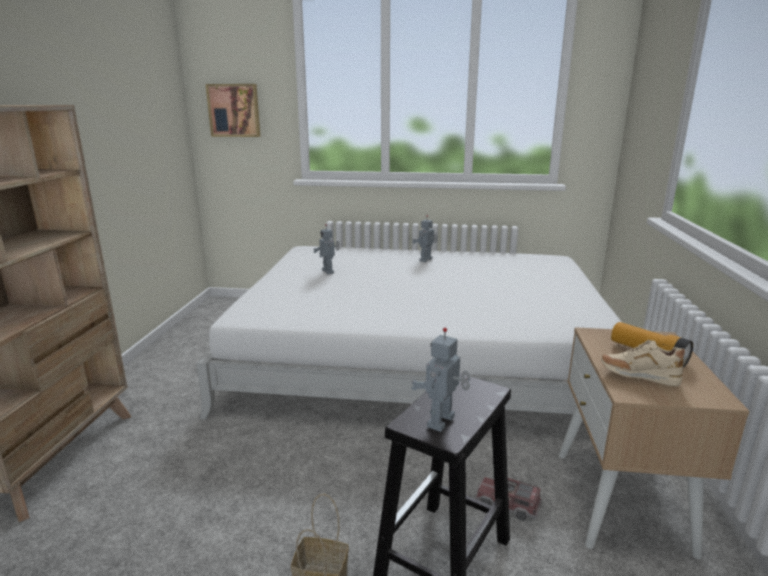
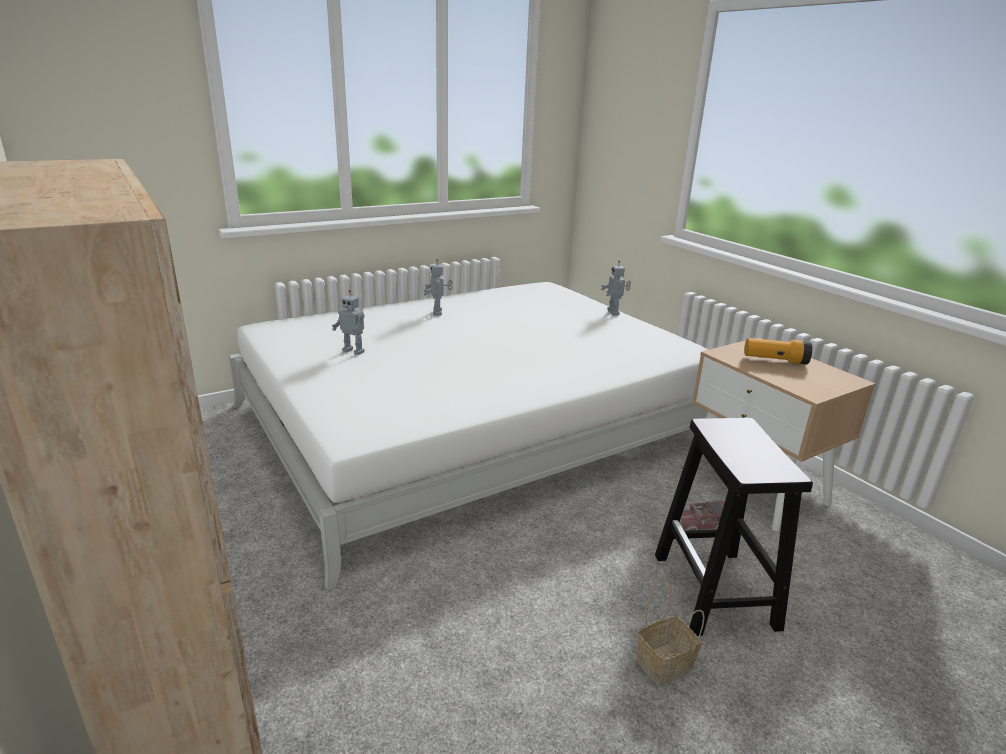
camera: 40 degrees left, 5 degrees up
picture [206,84,261,137] -> none
toy robot [411,328,470,432] -> toy robot moved to [601,261,631,315]
beige shoe [601,340,685,387] -> none

